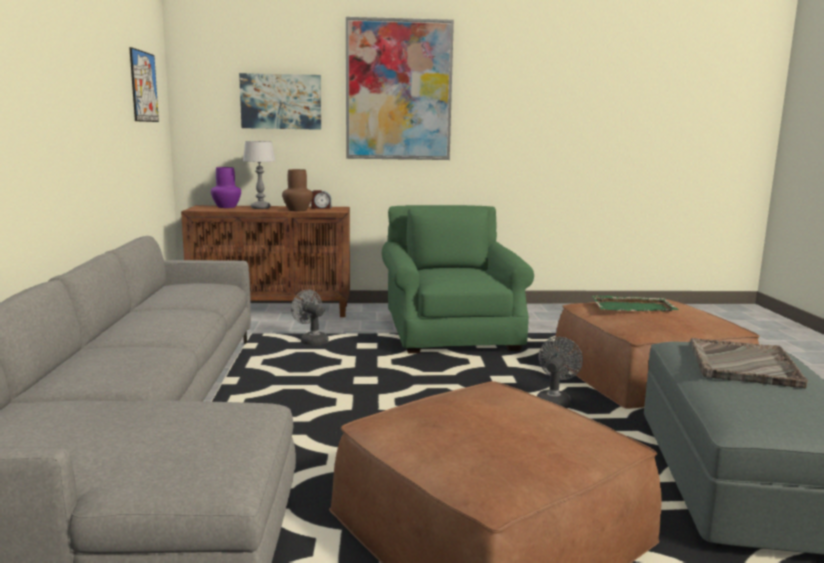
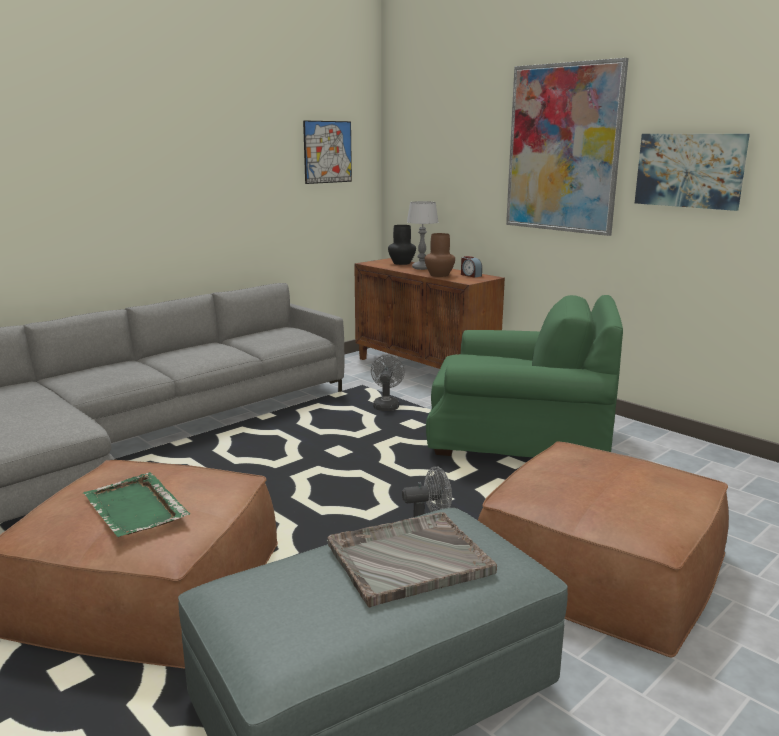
camera: 50 degrees right, 5 degrees up
purple vase [211,167,241,208] -> black vase [388,225,416,265]
picture [239,73,321,130] -> picture moved to [635,134,750,211]
green armchair [382,205,534,354] -> green armchair turned 60 degrees clockwise [426,295,623,457]
green tray [592,296,679,311] -> green tray moved to [83,472,190,537]

